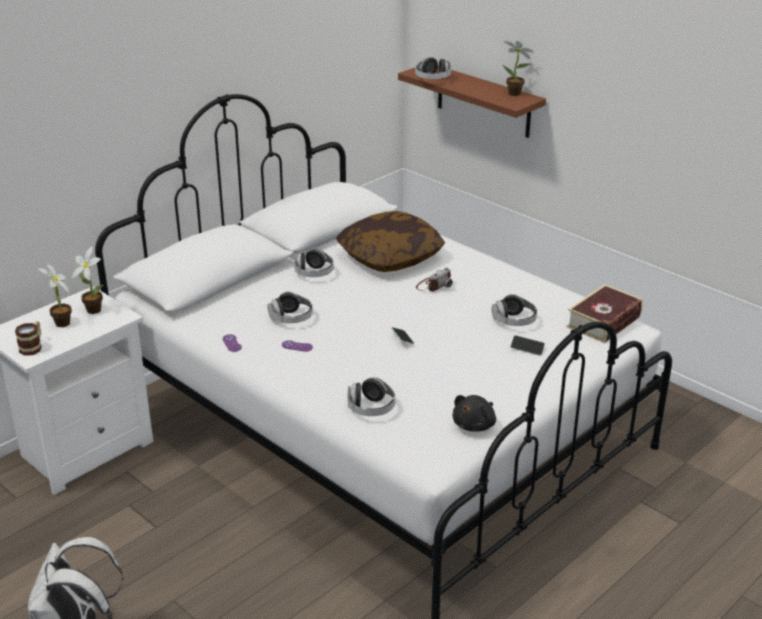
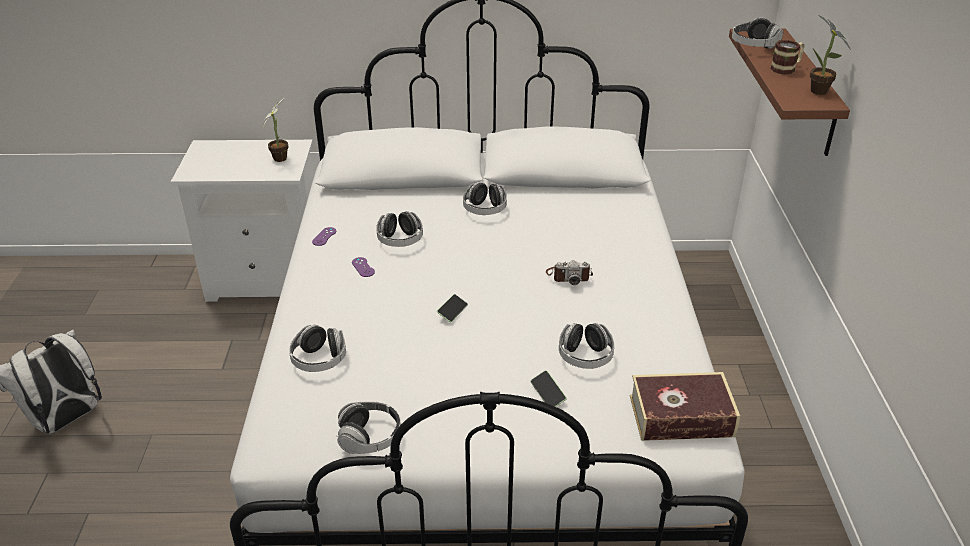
camera: 45 degrees right, 5 degrees up
mug [15,321,42,356] -> mug moved to [770,40,804,75]
potted plant [38,263,72,327] -> none
pillow [336,211,445,272] -> none
black plush toy [452,395,496,432] -> headphones [337,401,401,454]

